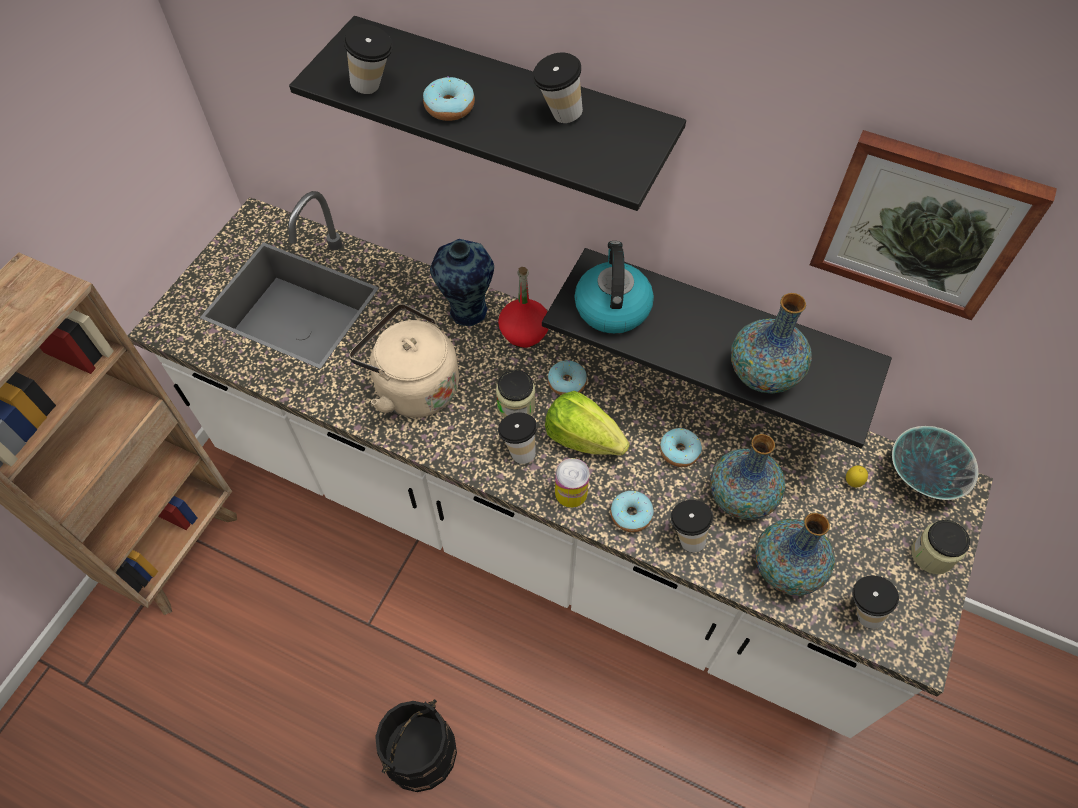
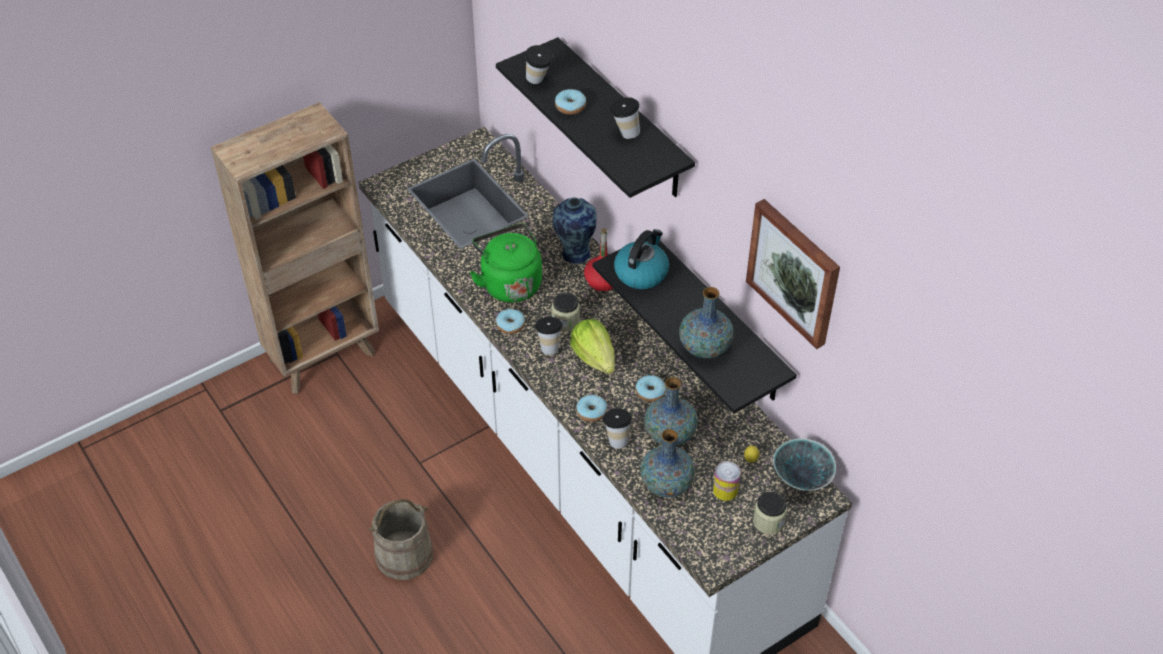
camera: 30 degrees right, 10 degrees down
beige kettle [349,304,459,418] -> green kettle [470,223,542,303]
black bucket [375,699,457,792] -> beige bucket [369,499,433,580]
donut [548,360,587,395] -> donut moved to [496,309,525,334]
can [555,458,590,508] -> can moved to [713,461,741,501]
cup [852,575,899,629] -> none

